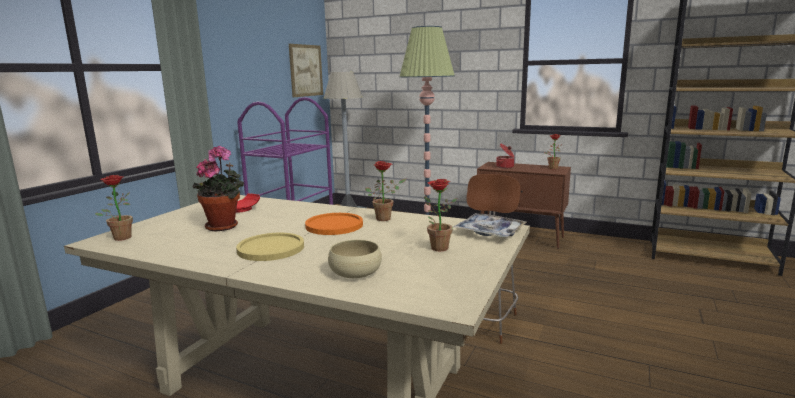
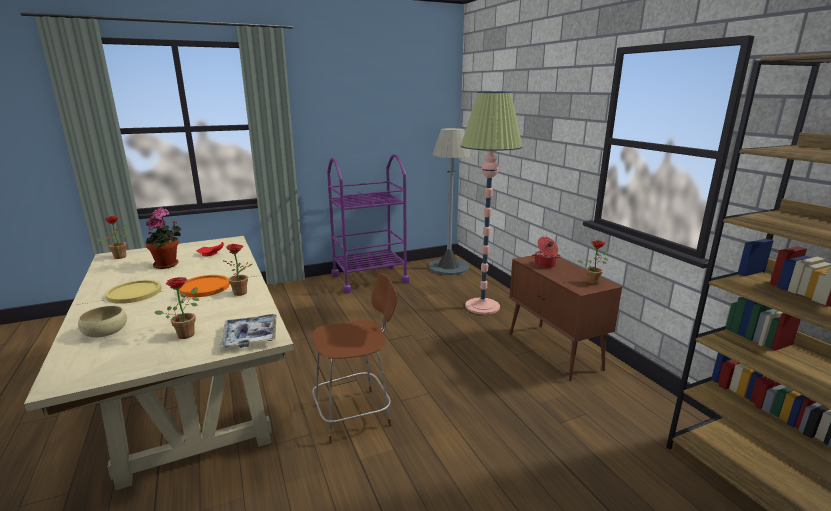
camera: 40 degrees right, 5 degrees up
picture [289,44,323,97] -> none

